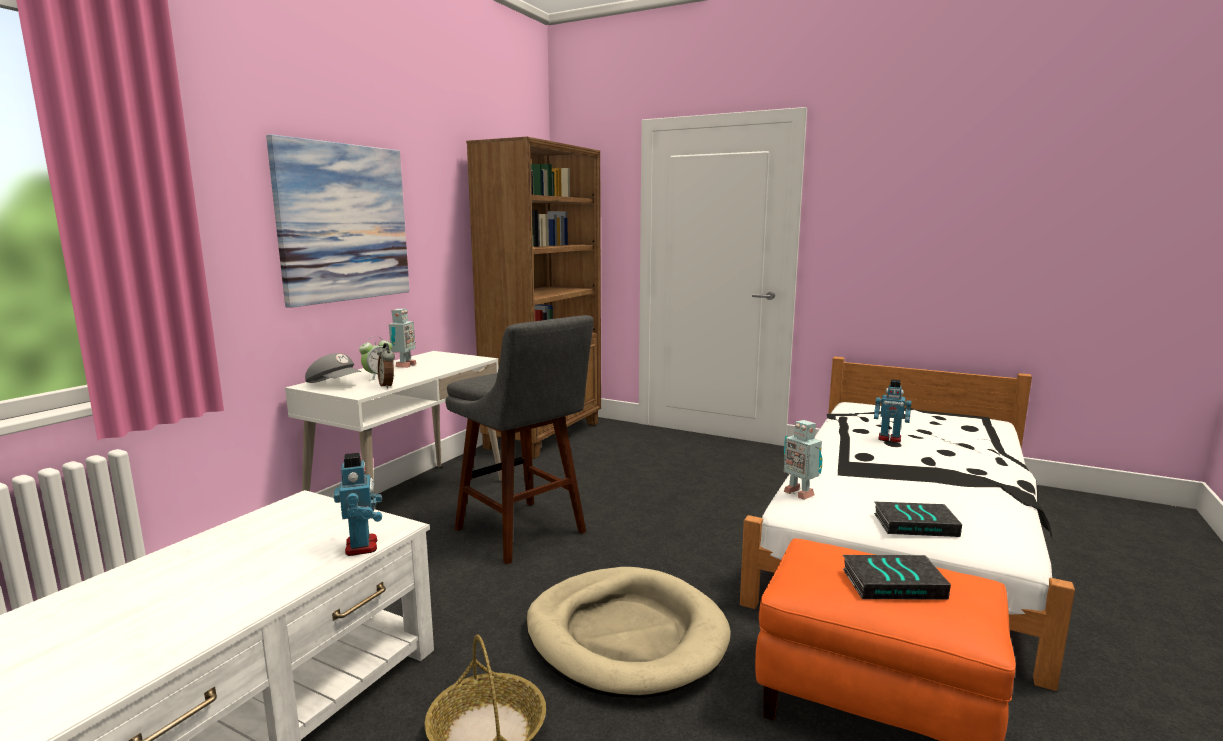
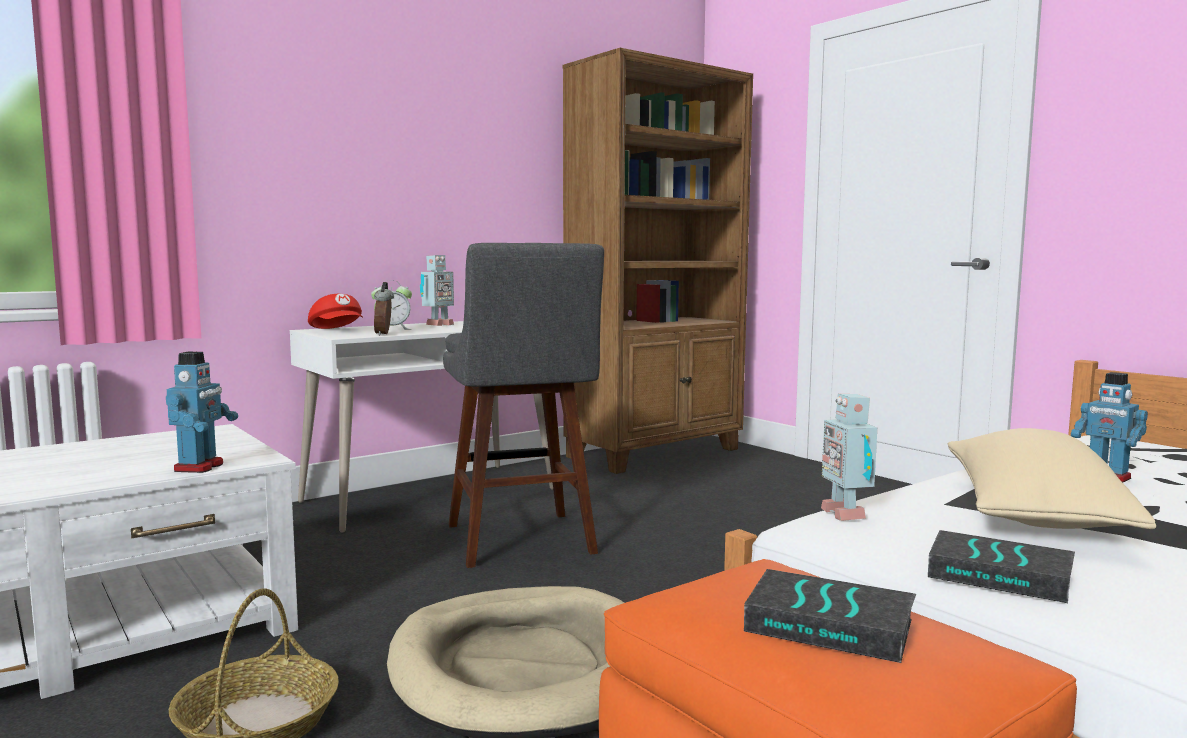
camera: 25 degrees right, 5 degrees down
picture [266,134,410,308] -> none
grey cap [305,353,361,383] -> red cap [308,294,363,329]
none -> beige pillow [948,428,1156,529]

